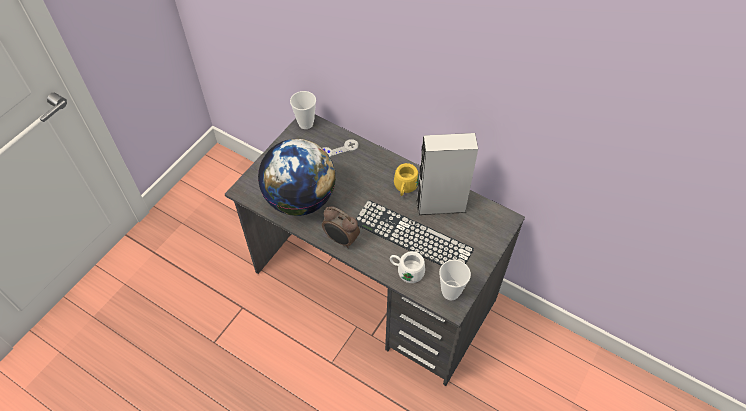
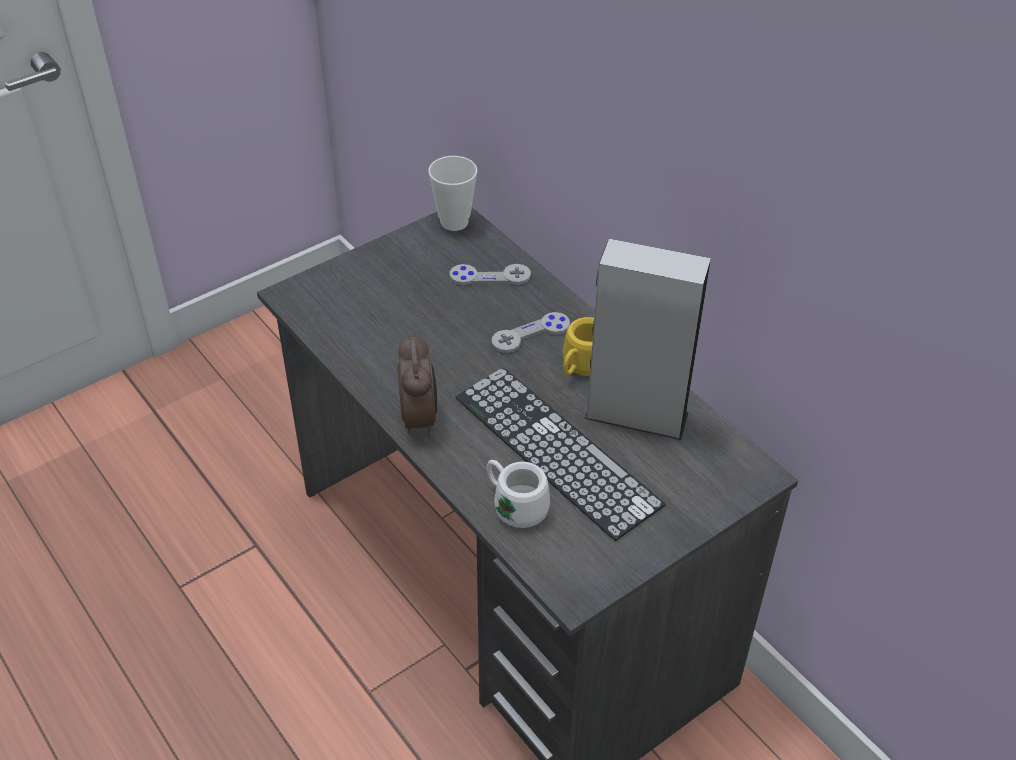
camera: 20 degrees right, 10 degrees down
globe [258,139,335,216] -> none
alarm clock [322,206,360,248] -> alarm clock turned 150 degrees counterclockwise [397,333,437,435]
cup [439,260,471,300] -> none
none -> grey game controller [492,312,570,353]

